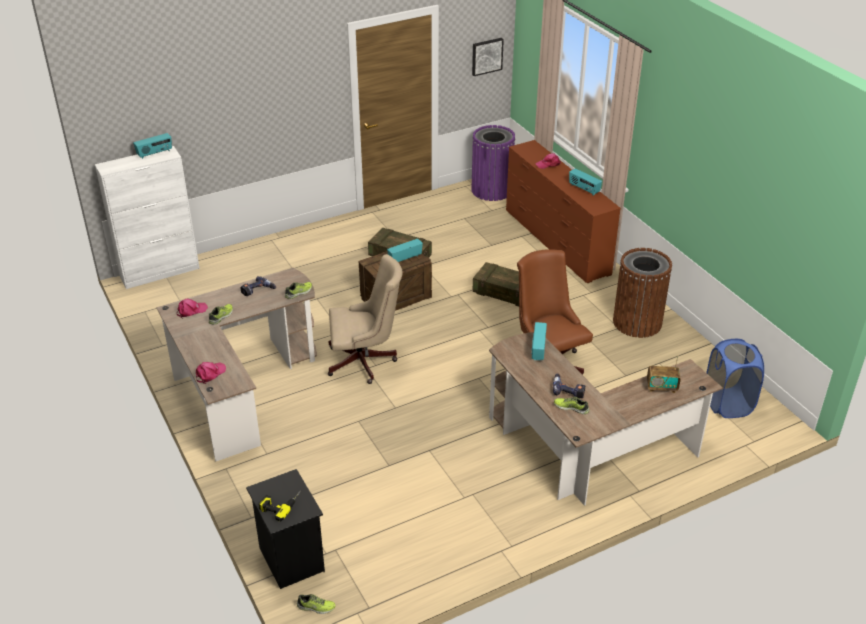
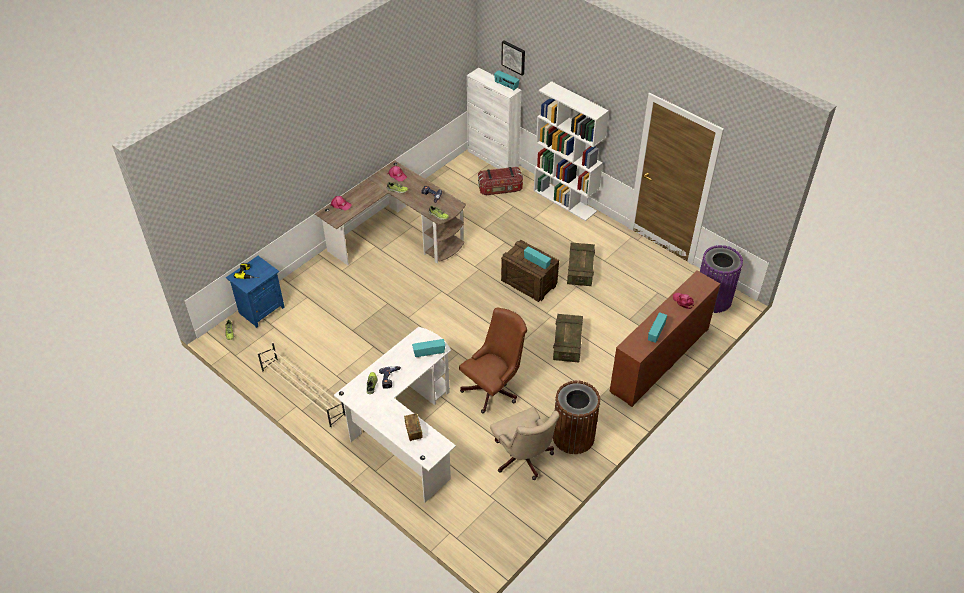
camera: 70 degrees right, 10 degrees up
black nightstand [246,469,325,589] -> blue nightstand [226,256,285,328]
beige office chair [328,254,403,384] -> beige office chair moved to [490,407,559,480]
picture [472,38,504,76] -> picture moved to [501,41,525,75]
brown desk [489,332,723,506] -> white desk [334,327,456,503]
blue laundry basket [706,339,764,418] -> none
none -> beige shoe rack [258,342,346,428]
none -> storage box [478,167,523,195]
none -> white bookcase [534,81,609,221]

